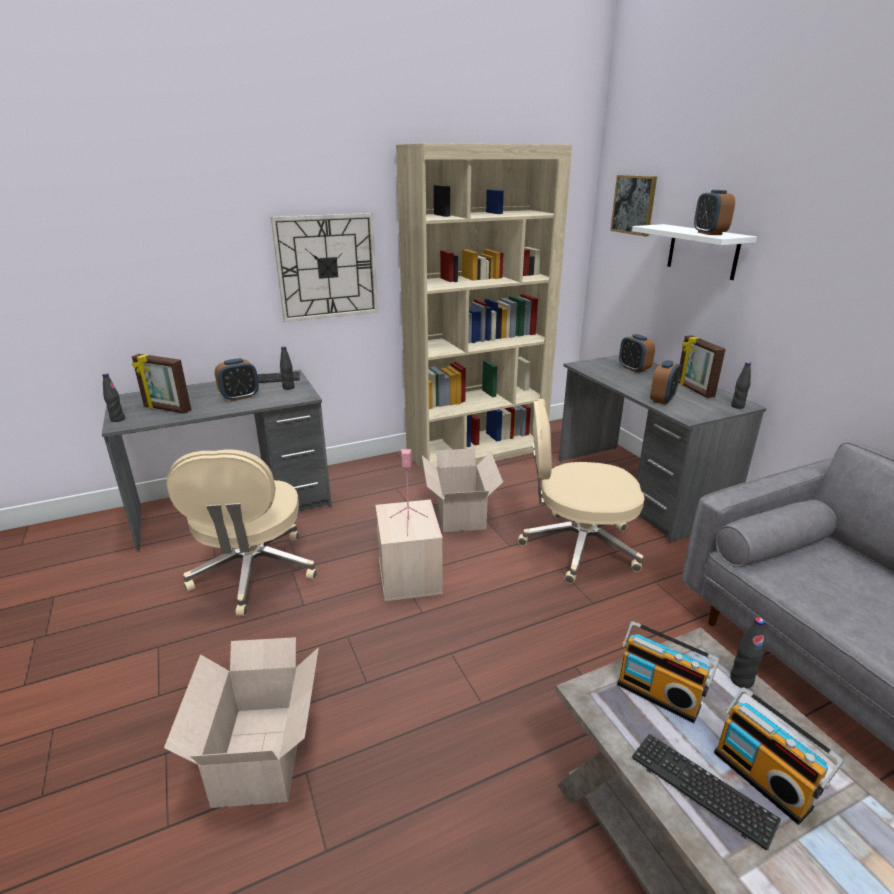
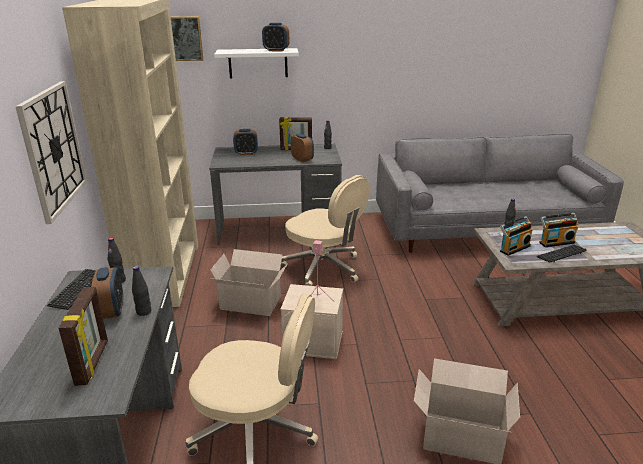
camera: 70 degrees left, 0 degrees up
black bottle [102,373,125,422] -> black bottle moved to [132,266,152,316]
picture frame [132,354,191,414] -> picture frame turned 45 degrees counterclockwise [58,287,108,386]
beige office chair [518,399,644,584] -> beige office chair turned 75 degrees counterclockwise [280,175,370,286]

